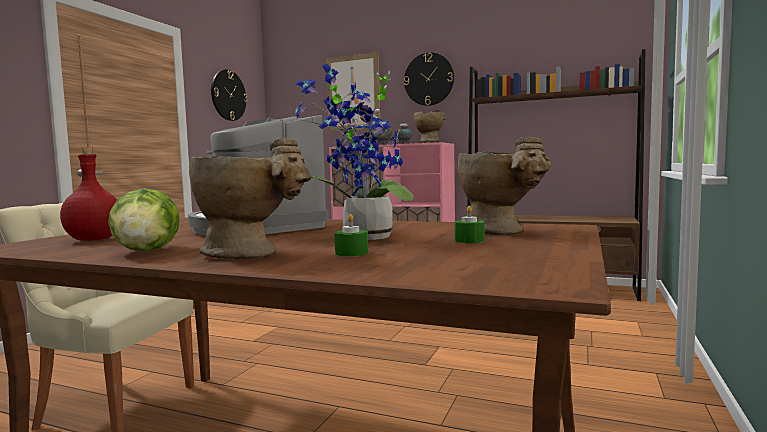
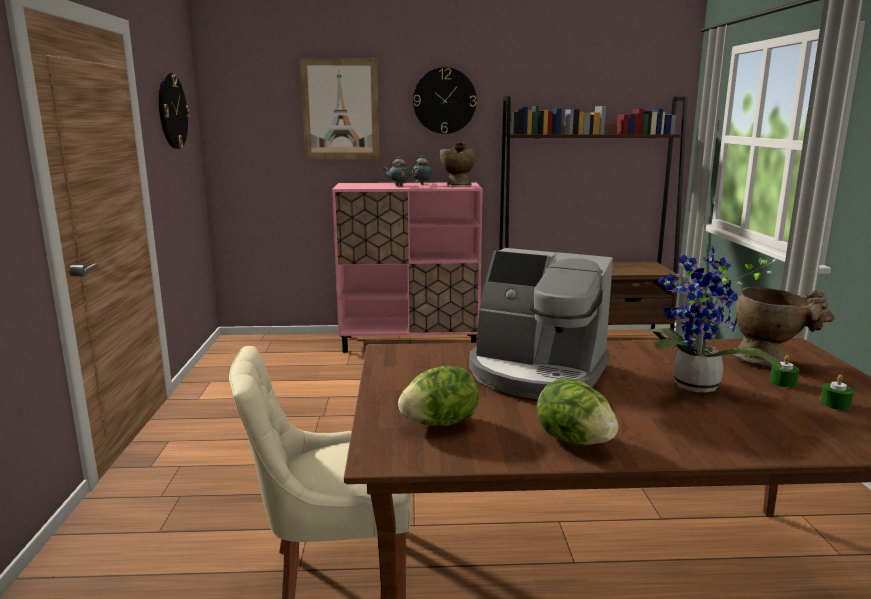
camera: 25 degrees left, 10 degrees up
red bottle [60,147,117,241] -> lettuce [398,366,479,426]
beige vase [189,137,311,259] -> none
green candle [335,214,368,257] -> green candle moved to [820,375,854,410]

